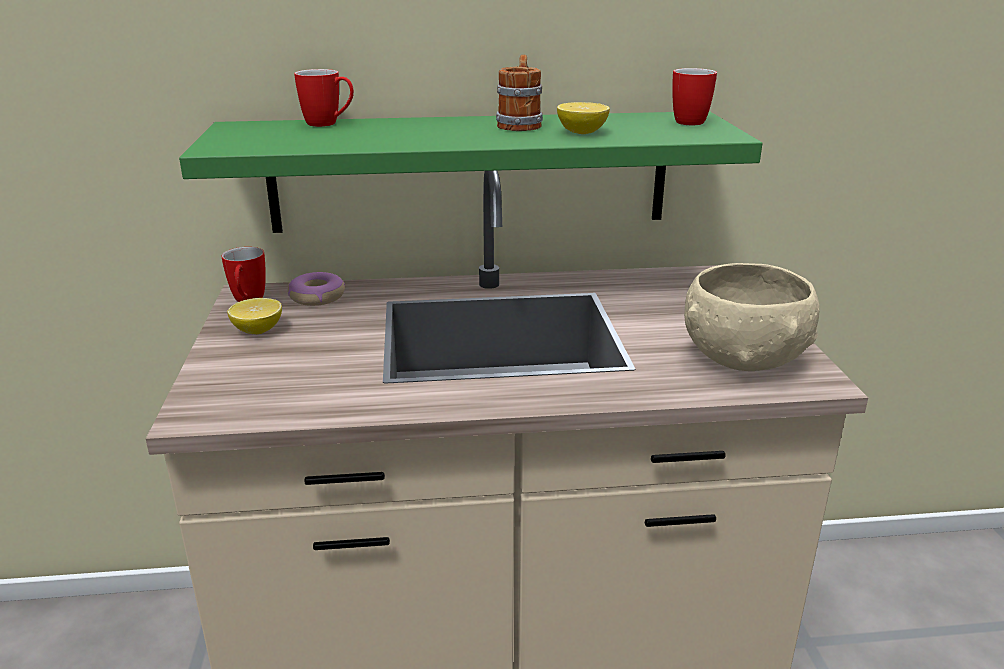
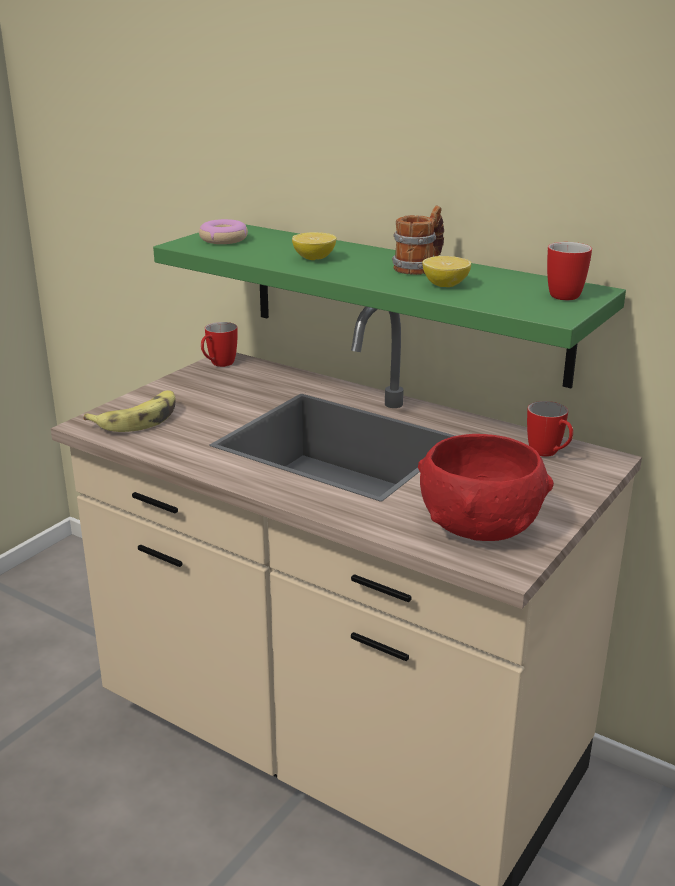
camera: 40 degrees right, 0 degrees up
lemon [227,298,282,334] -> lemon moved to [292,232,337,260]
donut [288,272,345,306] -> donut moved to [199,219,248,244]
mug [294,69,354,127] -> mug moved to [527,401,573,457]
beige bowl [684,263,820,371] -> red bowl [418,434,554,541]
none -> banana [84,390,176,432]

